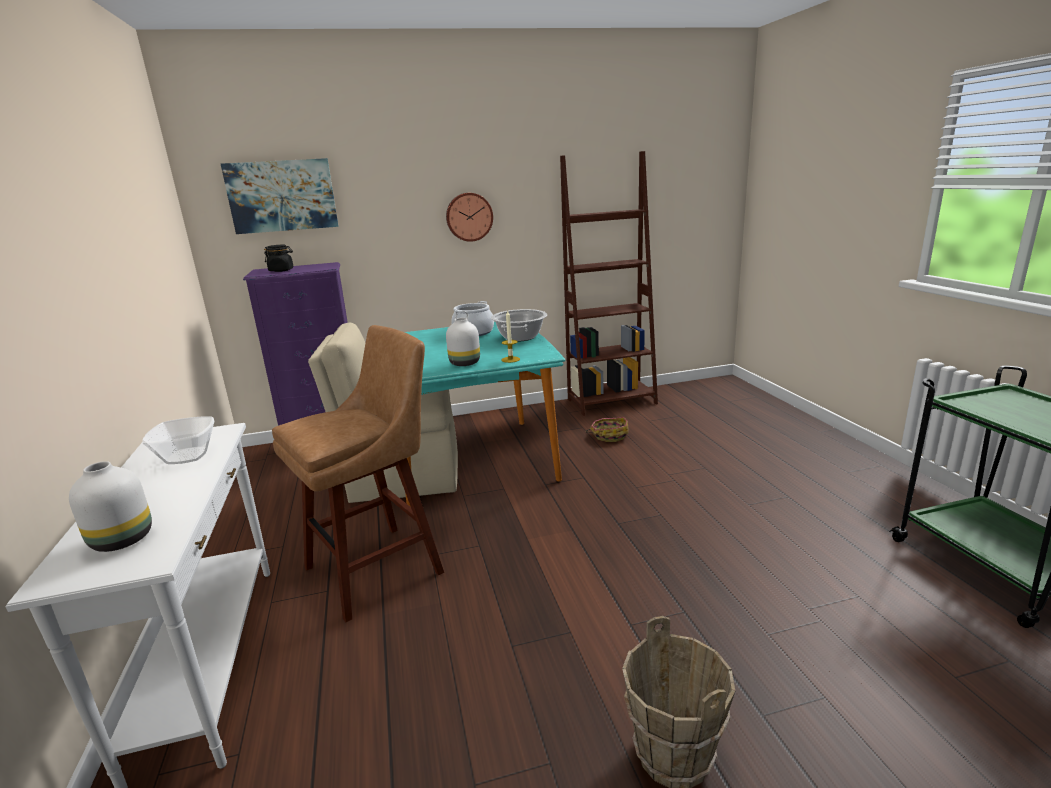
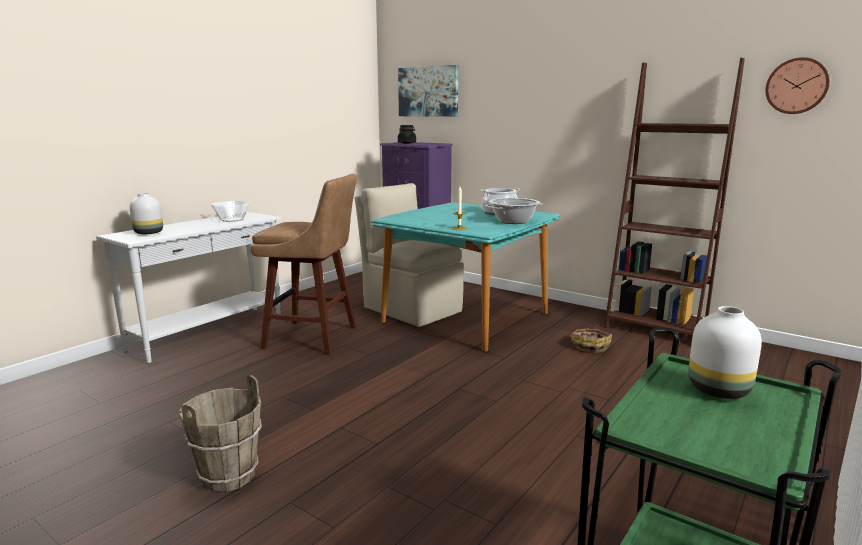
camera: 50 degrees right, 5 degrees down
wall clock [446,193,493,242] -> wall clock moved to [765,57,830,114]
white vase [446,318,480,366] -> white vase moved to [688,306,762,399]

